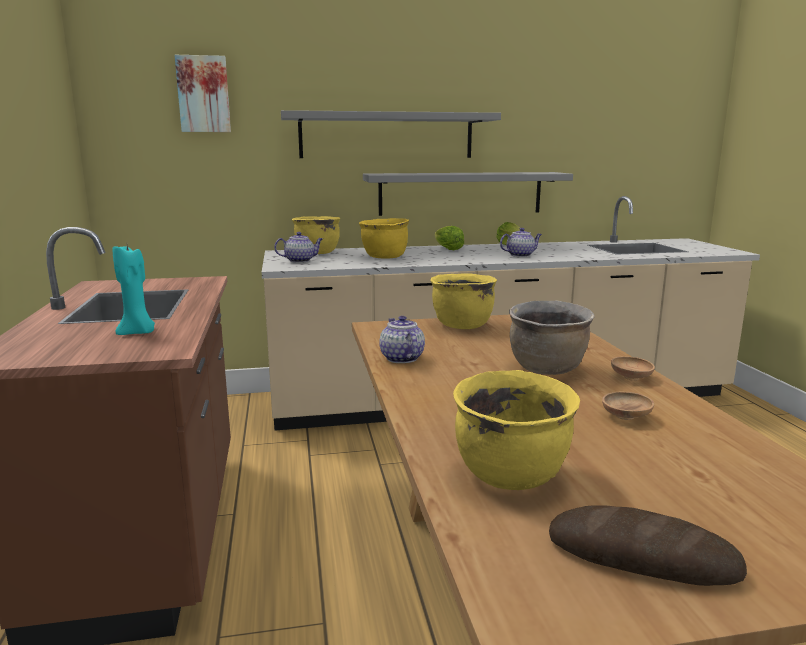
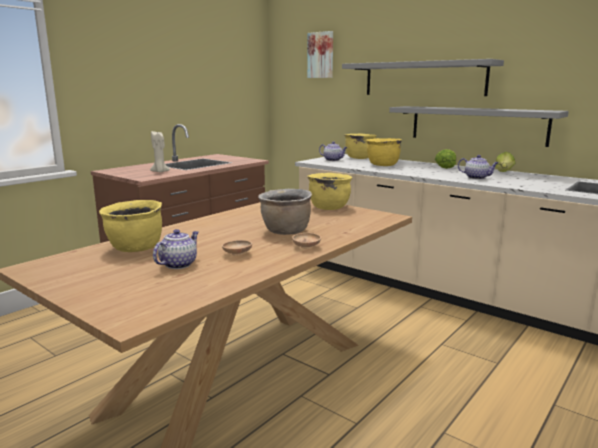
camera: 50 degrees right, 0 degrees up
turquoise candle [113,246,155,335] -> beige candle [150,131,170,172]
teapot [379,316,425,363] -> teapot moved to [153,229,199,269]
bread [549,505,747,586] -> none

